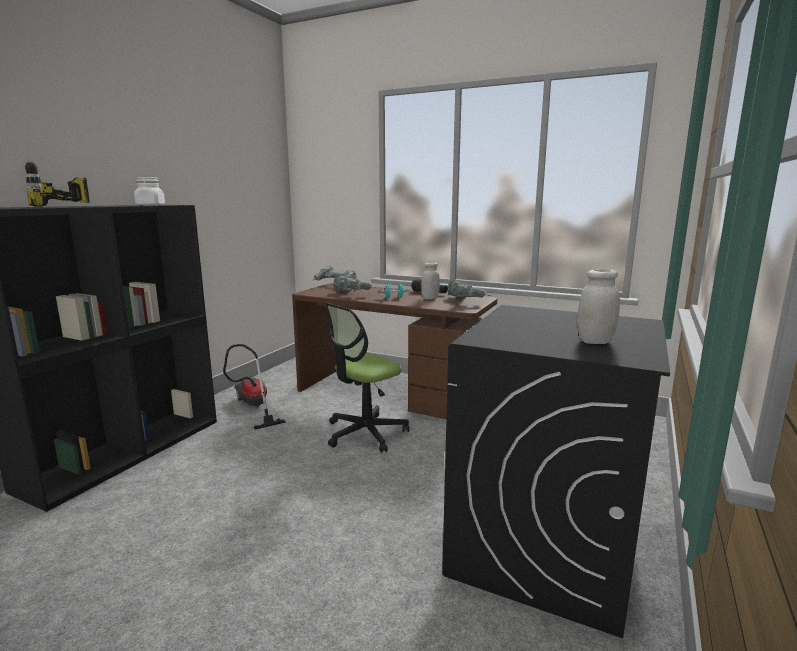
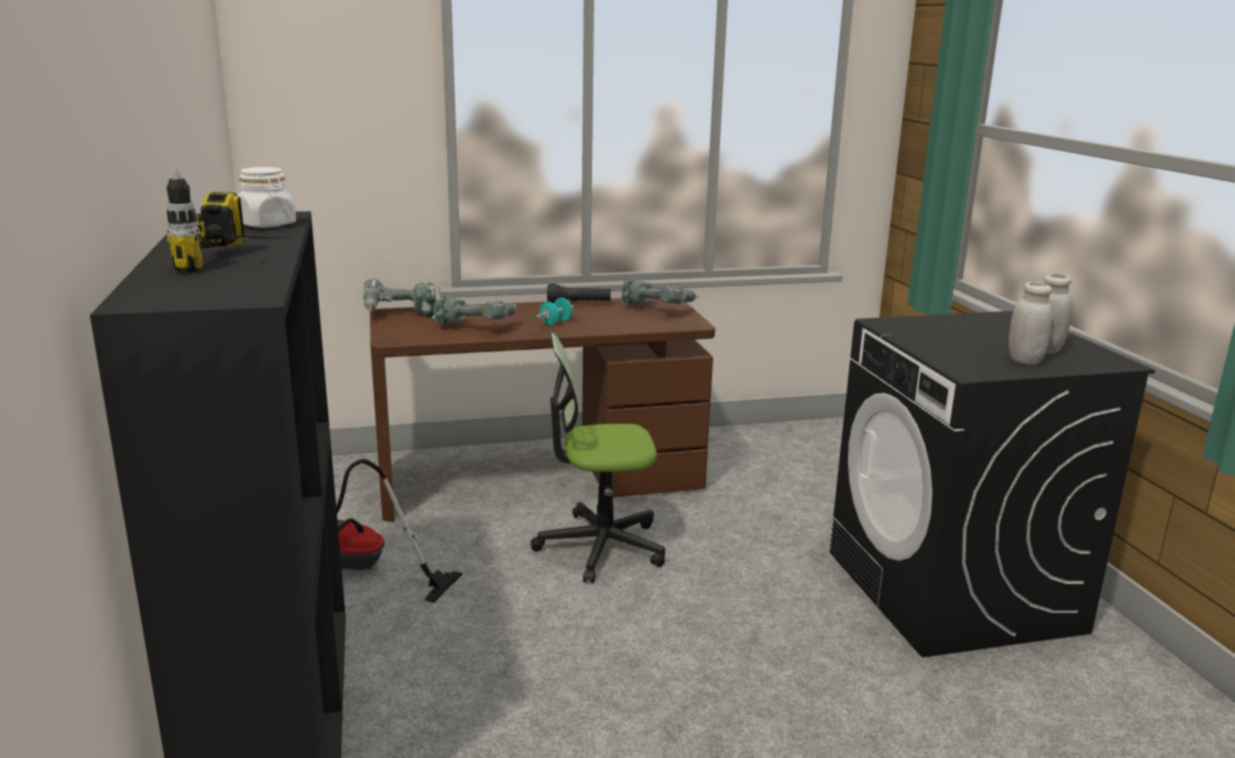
camera: 40 degrees left, 5 degrees up
office chair [325,303,410,453] -> office chair turned 75 degrees clockwise [531,333,665,583]
white jar [421,262,440,299] -> white jar moved to [1009,282,1052,365]

